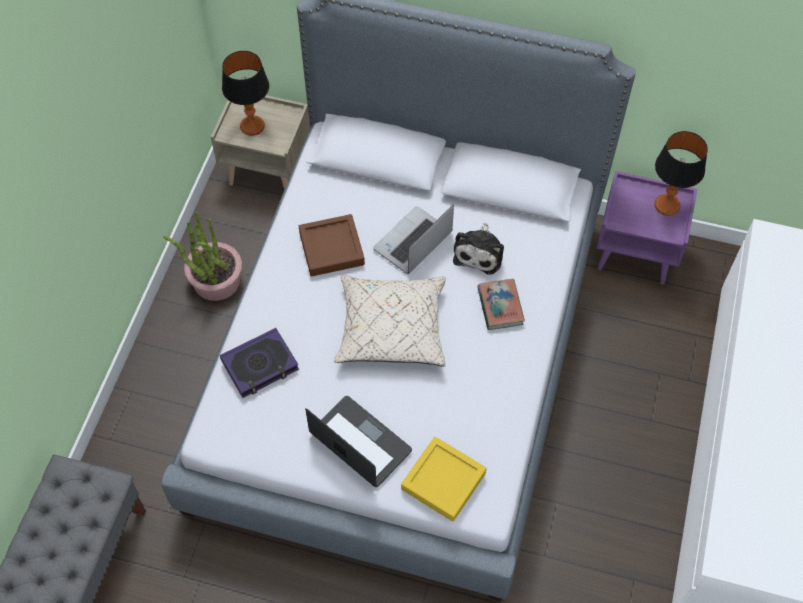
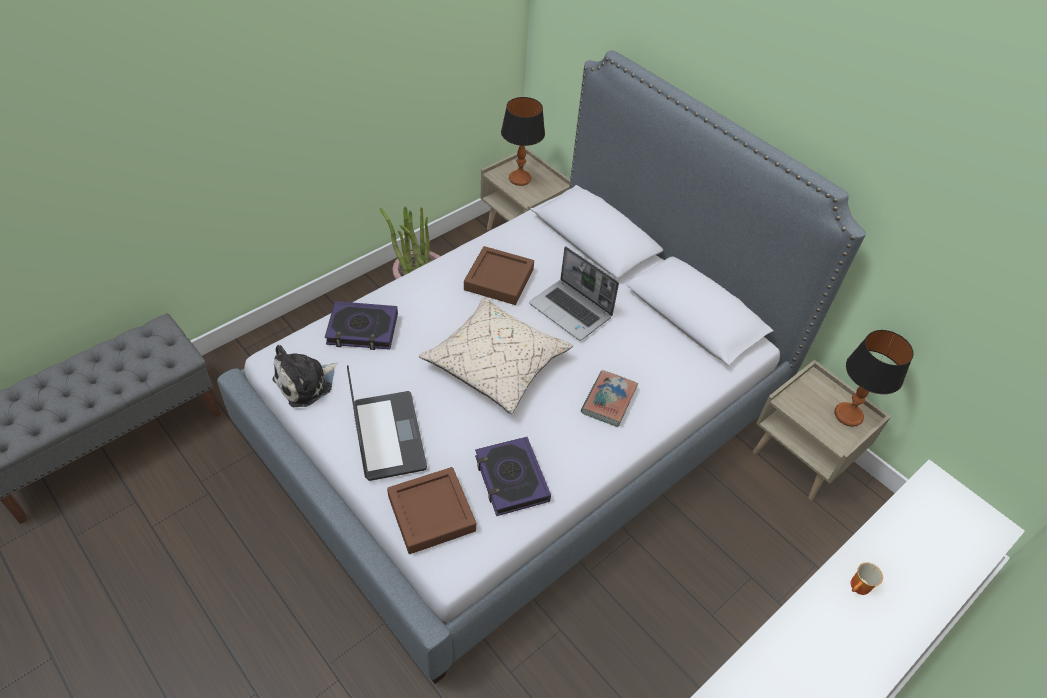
camera: 30 degrees right, 10 degrees down
laptop [373,205,454,274] -> laptop turned 120 degrees counterclockwise [529,246,619,341]
yellow tray [401,437,487,522] -> brown tray [387,467,476,554]
plush toy [453,223,504,275] -> plush toy moved to [272,345,338,407]
purple nightstand [597,171,697,285] -> beige nightstand [753,360,891,501]
none -> book [475,437,551,516]
none -> mug [851,562,883,595]

